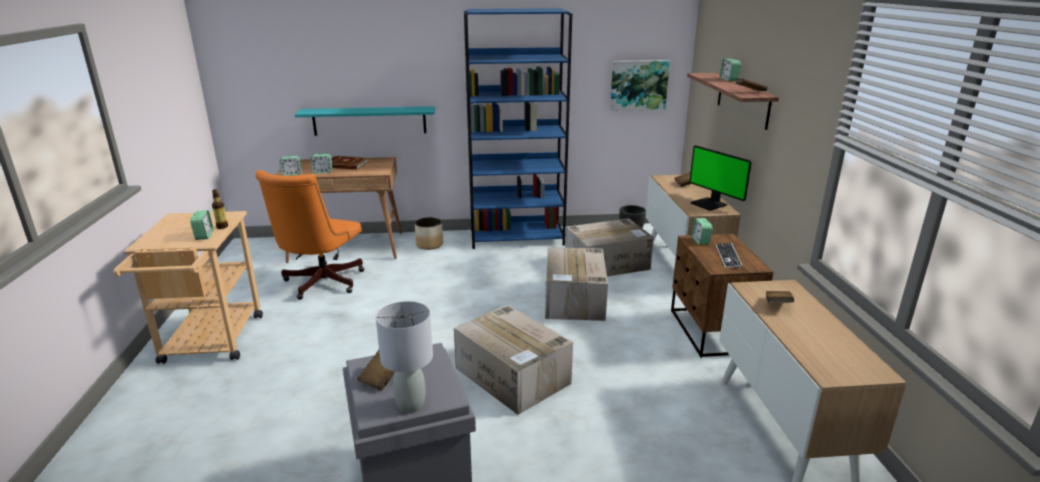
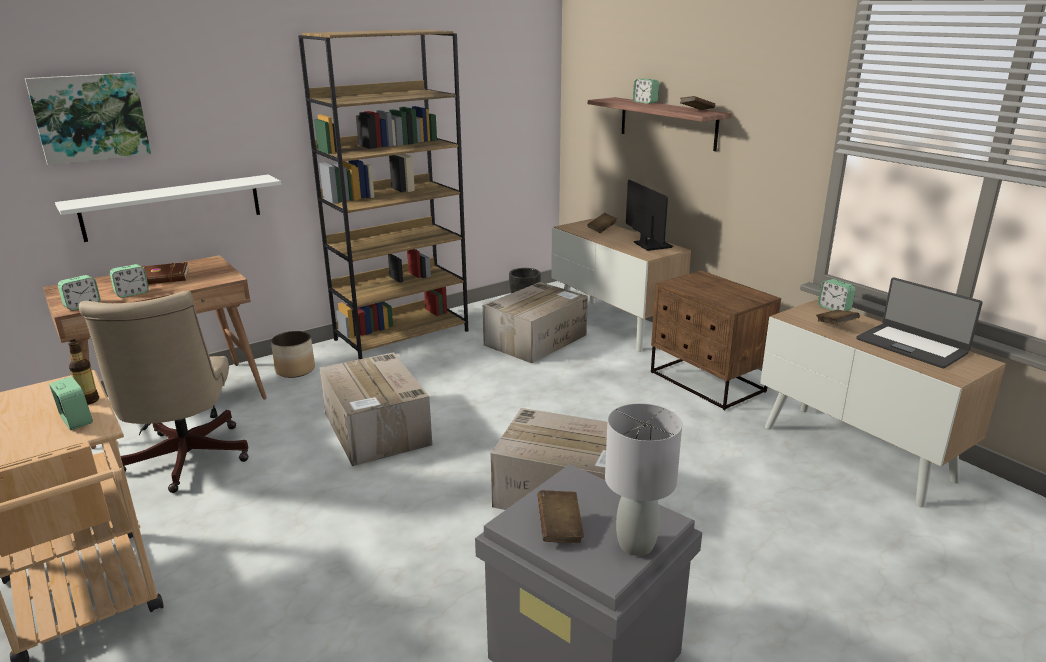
camera: 30 degrees left, 0 degrees up
orange office chair [255,170,364,300] -> beige office chair [79,291,248,493]
turquoise shelf [295,106,435,136] -> white shelf [55,175,281,242]
blue bookcase [464,8,572,249] -> brown bookcase [298,29,468,359]
cardboard box [545,247,608,321] -> cardboard box moved to [319,352,432,466]
picture [610,60,670,111] -> picture moved to [25,73,151,165]
monitor [689,145,752,211] -> monitor turned 135 degrees counterclockwise [626,180,673,251]
alarm clock [692,218,713,245] -> alarm clock moved to [818,279,856,311]
keyboard [716,243,742,268] -> none
none -> laptop [856,277,983,369]

